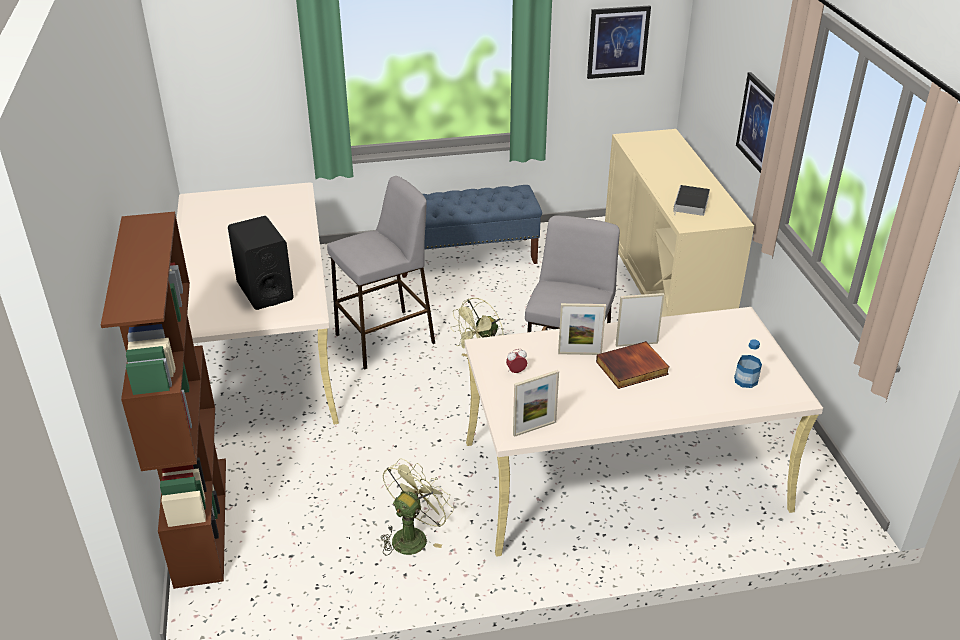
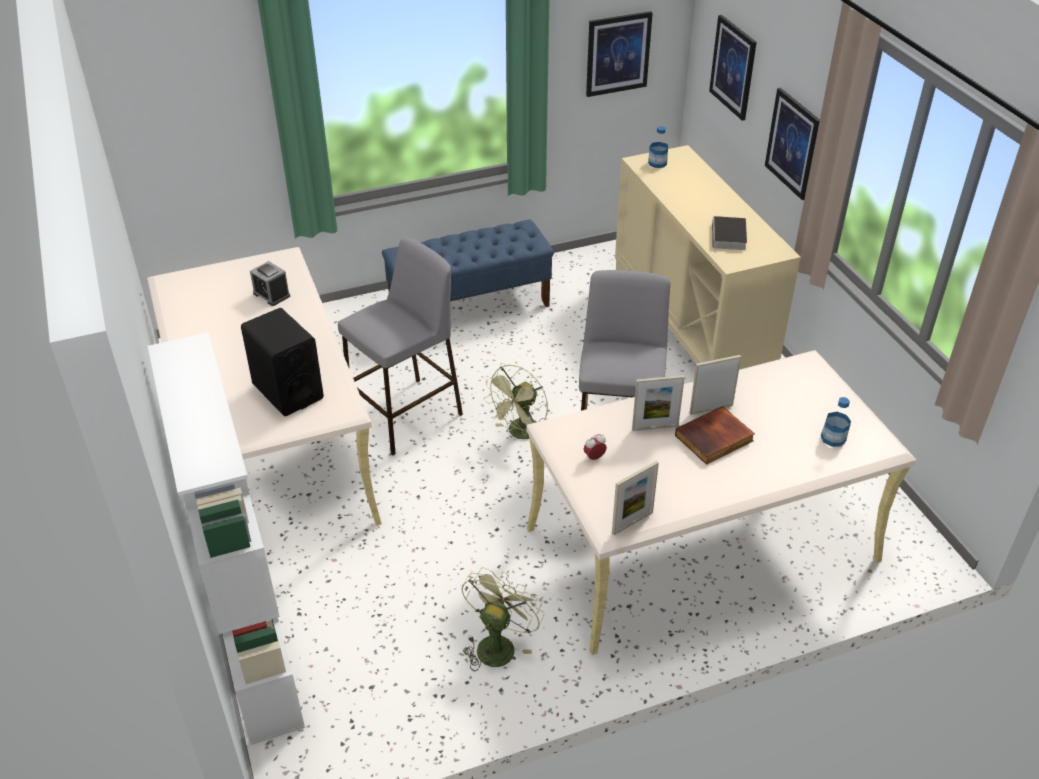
camera: 10 degrees left, 5 degrees up
brown bookcase [101,212,226,589] -> white bookcase [148,333,305,745]
none -> alarm clock [250,261,290,306]
none -> bottle [648,126,668,168]
none -> picture [709,15,757,121]

